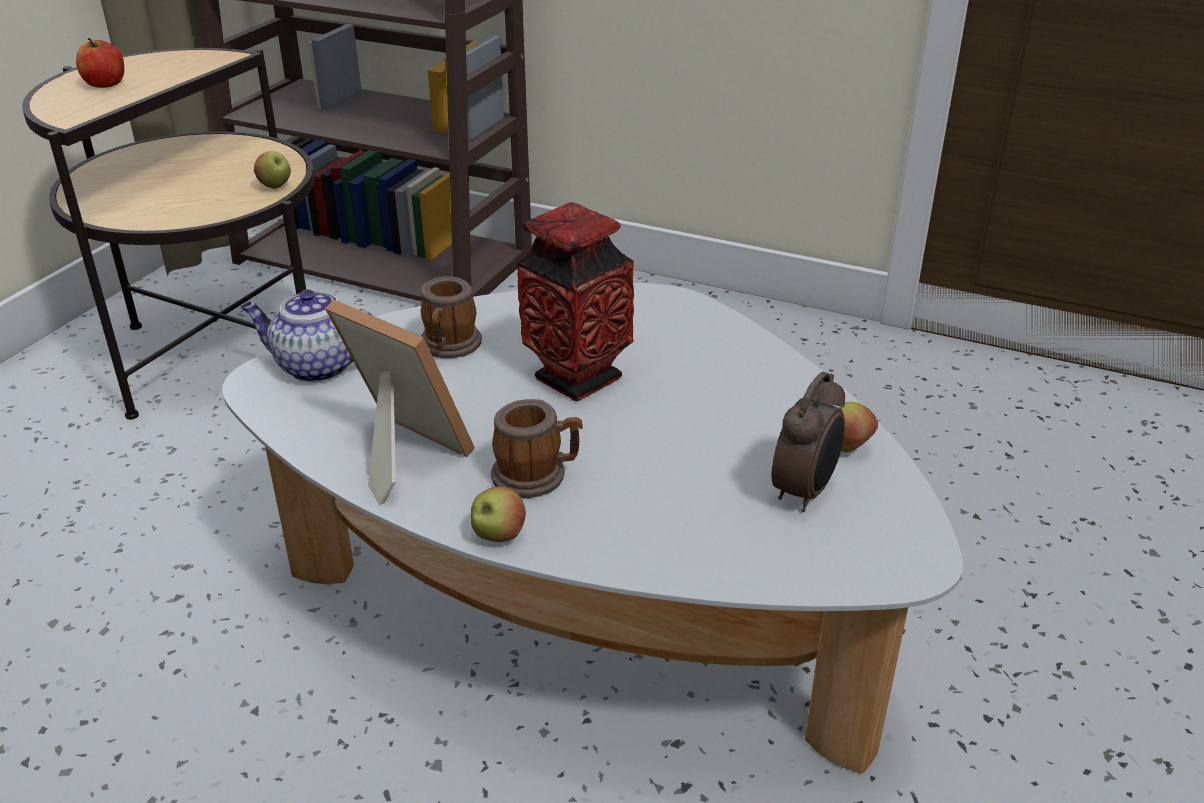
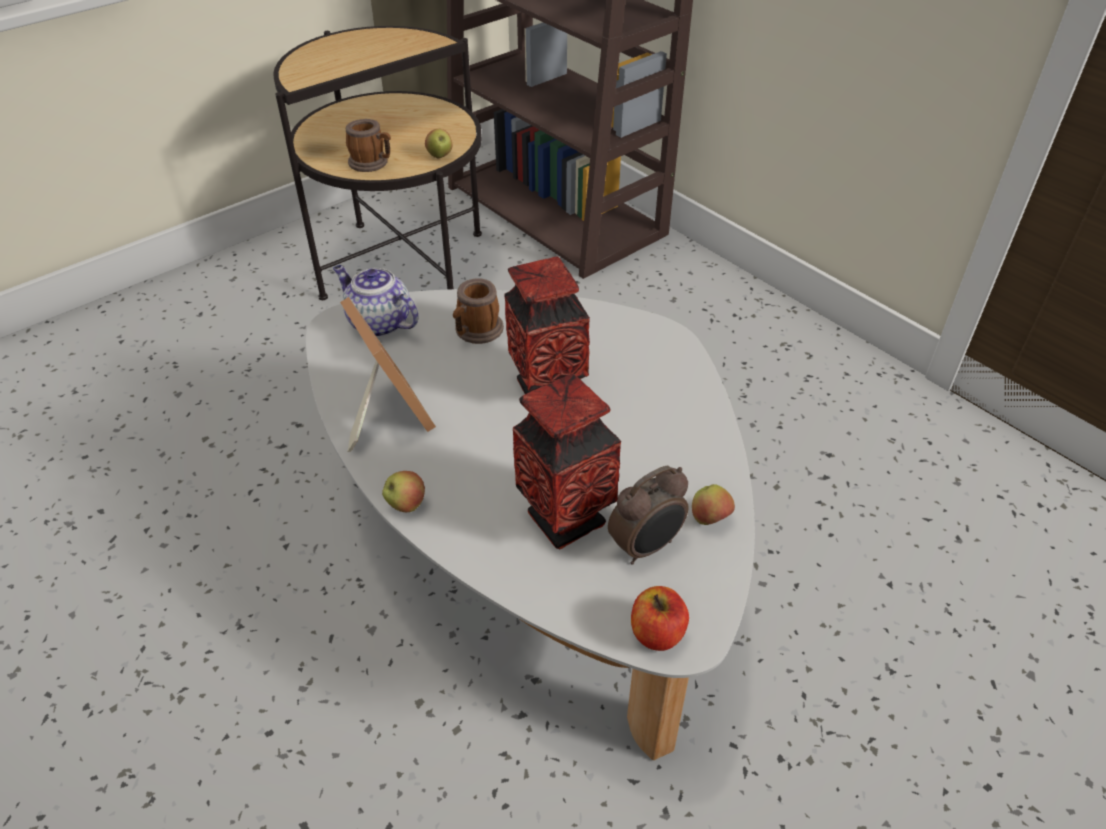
camera: 25 degrees right, 10 degrees up
apple [76,38,124,88] -> apple moved to [631,586,689,651]
mug [491,399,583,498] -> mug moved to [346,119,391,172]
none -> vase [513,374,621,549]

